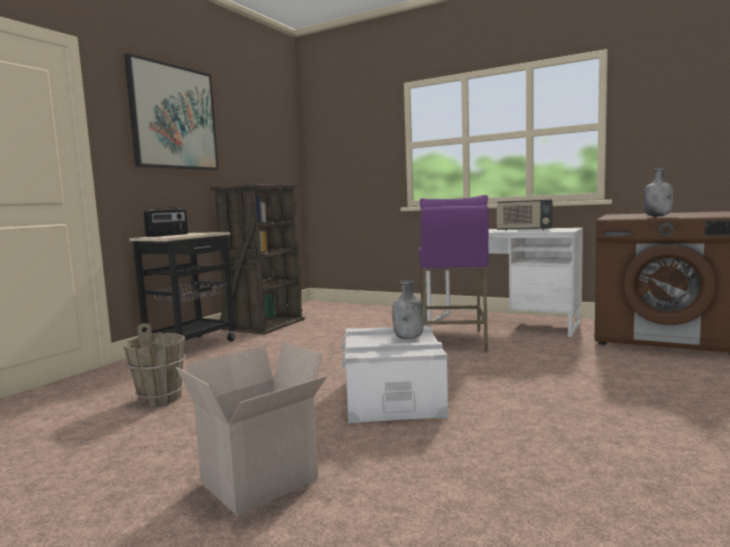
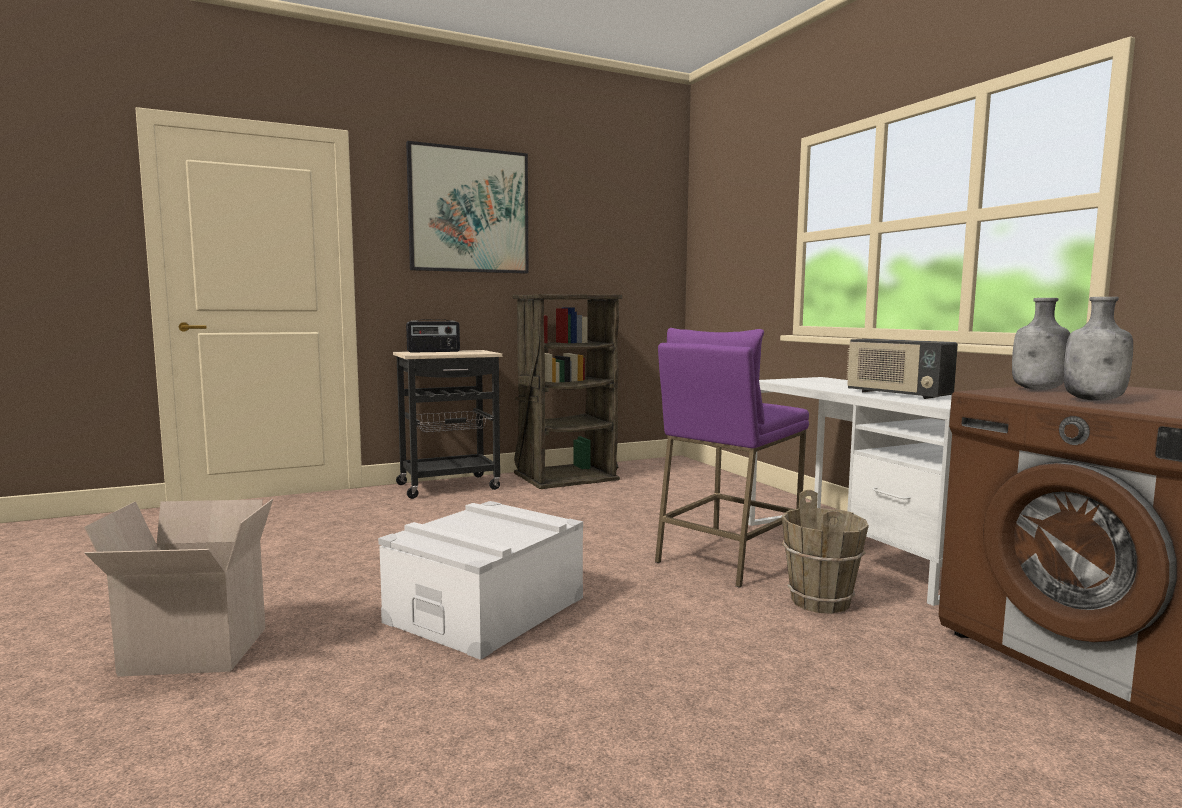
camera: 35 degrees right, 0 degrees up
brown bucket [123,323,186,407] -> brown bucket moved to [782,490,869,614]
grey bottle [393,280,424,339] -> grey bottle moved to [1012,298,1070,390]

